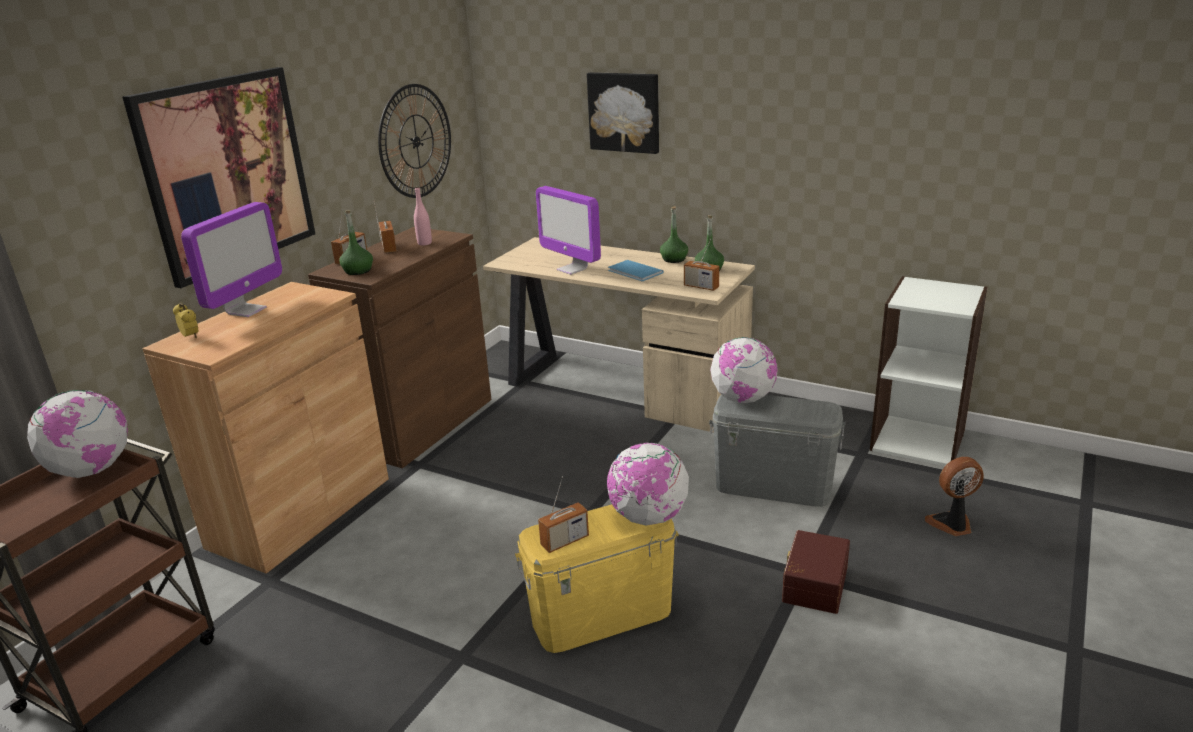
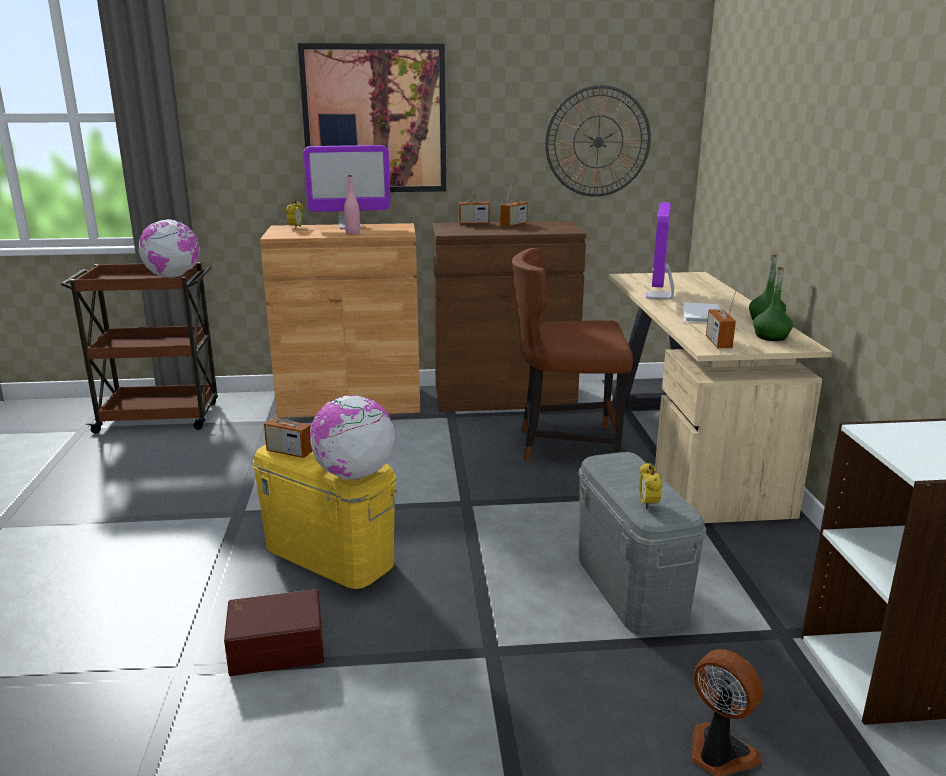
camera: 55 degrees right, 5 degrees down
green bottle [339,210,373,275] -> none
pink bottle [414,186,432,245] -> pink bottle moved to [344,175,360,235]
picture [587,72,659,154] -> none
blue book [608,260,664,281] -> white book [683,302,720,323]
globe [710,337,777,403] -> none
brown storage box [782,530,850,614] -> brown storage box moved to [224,589,324,676]
none -> brown chair [512,248,633,461]
none -> alarm clock [639,463,663,509]

